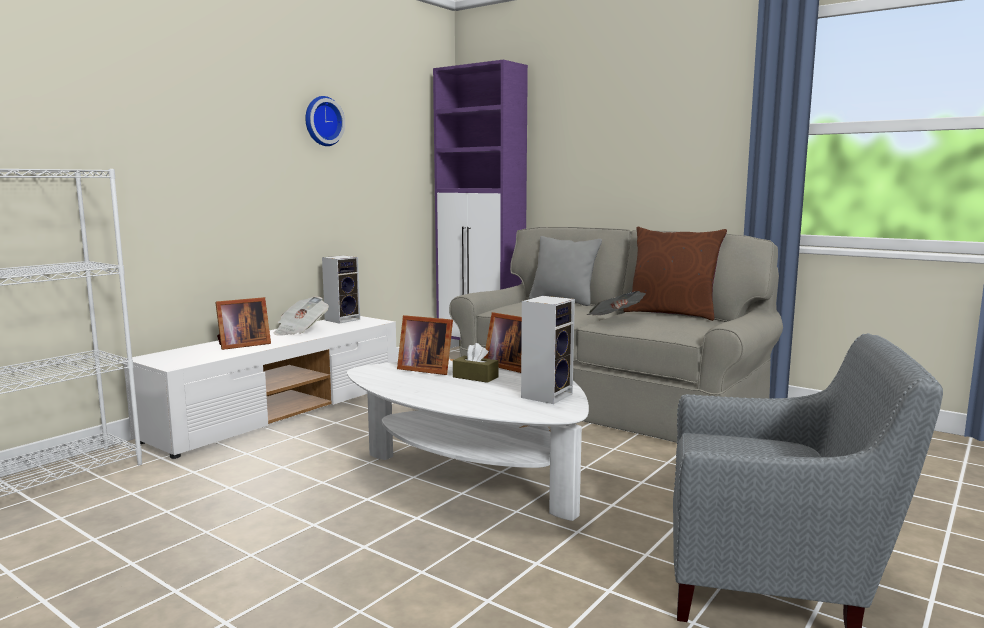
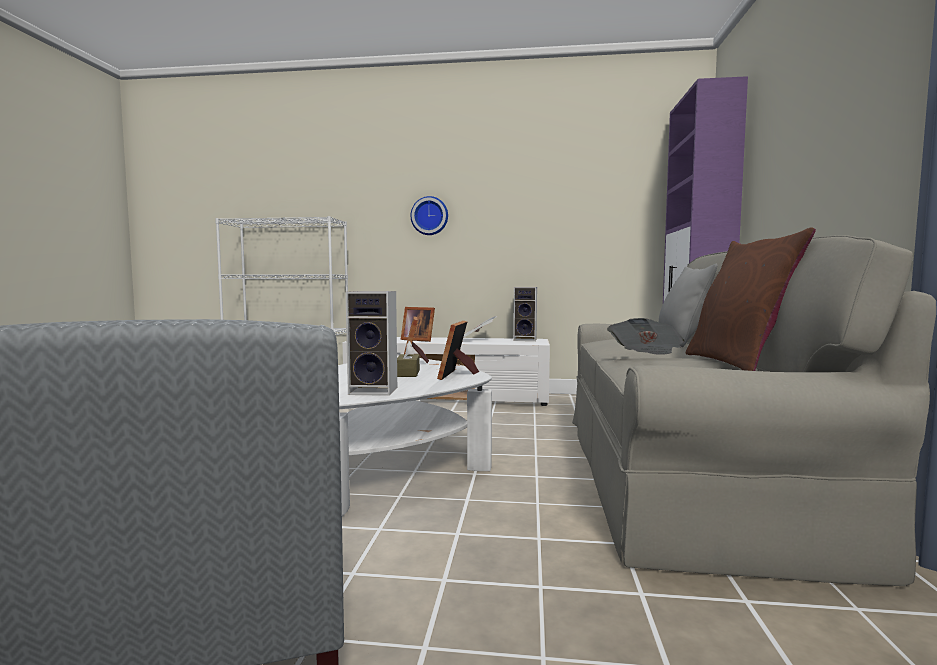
camera: 60 degrees right, 5 degrees down
wall clock [305,96,345,146] -> wall clock moved to [411,196,448,235]

